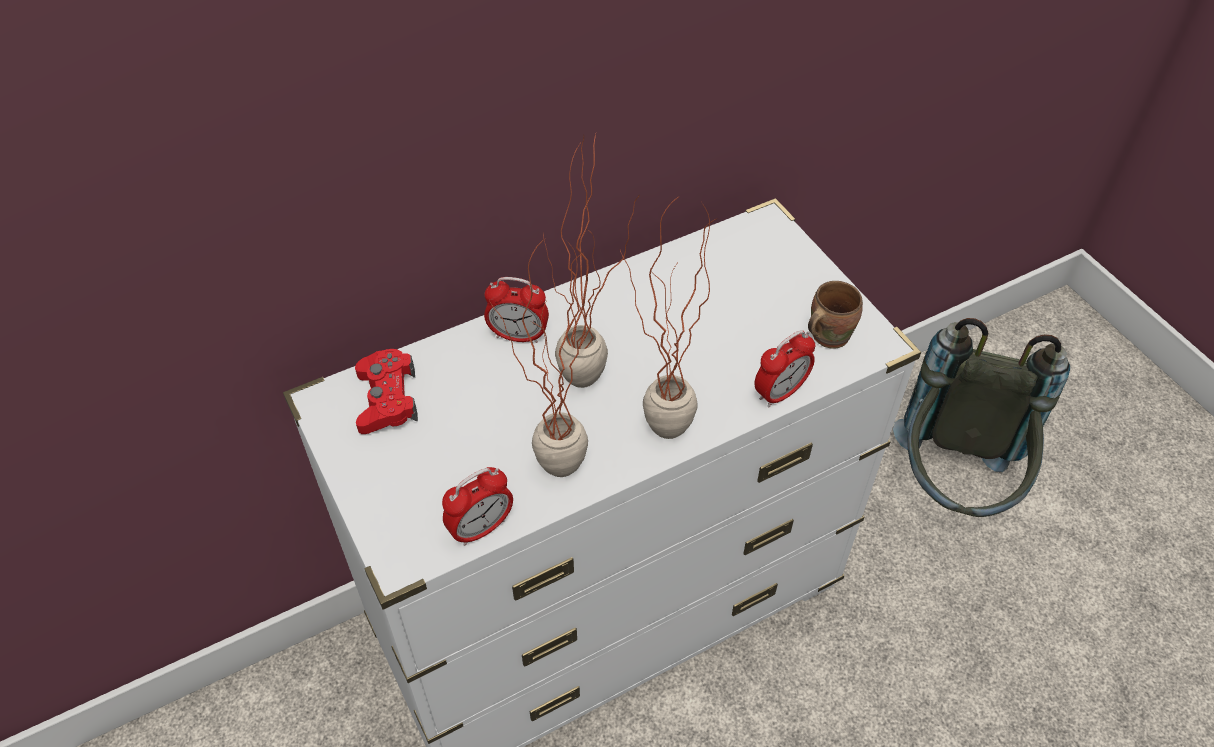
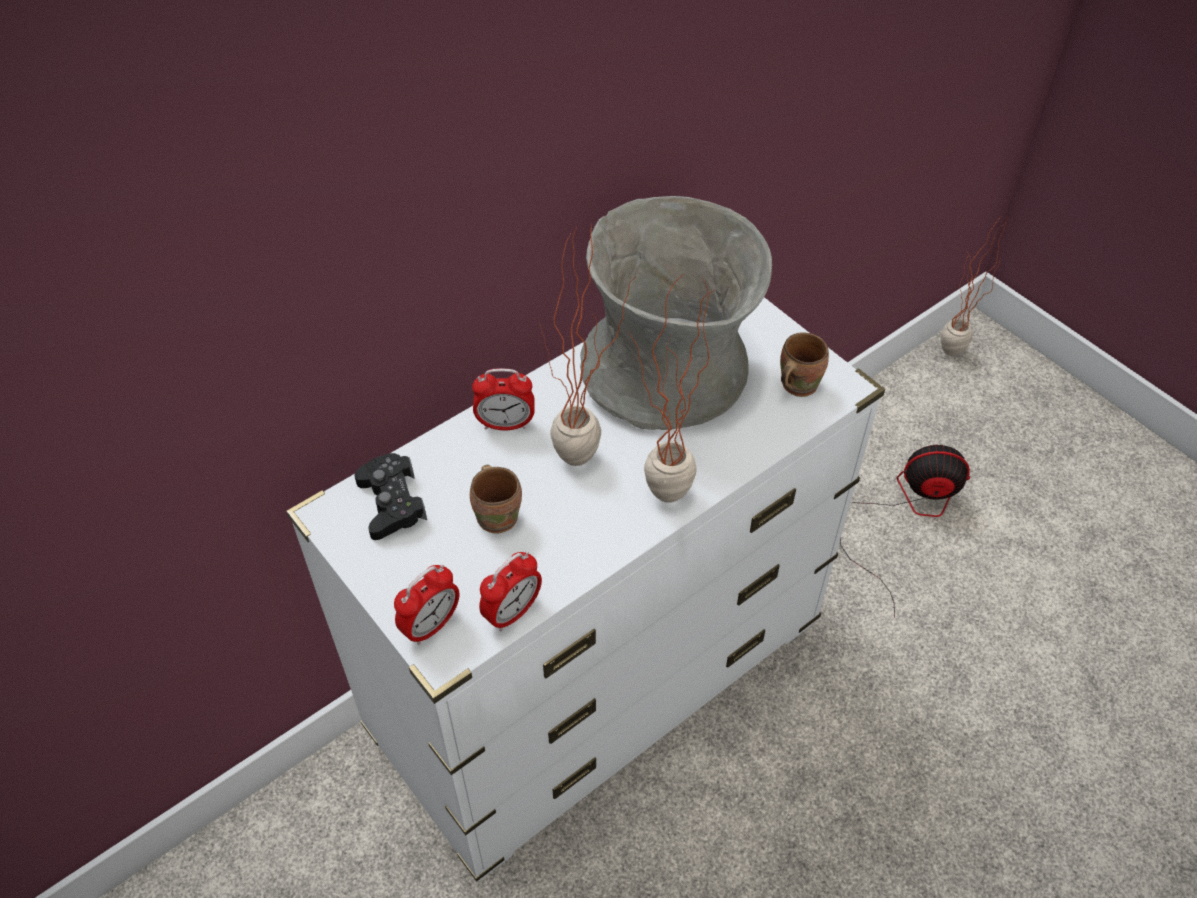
camera: 10 degrees left, 0 degrees up
red game controller [355,349,418,434] -> black game controller [355,453,427,540]
potted plant [490,239,588,477] -> potted plant moved to [941,215,1007,356]
alarm clock [755,330,815,408] -> alarm clock moved to [394,565,459,645]
grey backpack [893,318,1070,517] -> fan [840,445,970,618]
none -> brown mug [470,465,522,534]
none -> grey vase [580,196,772,430]

